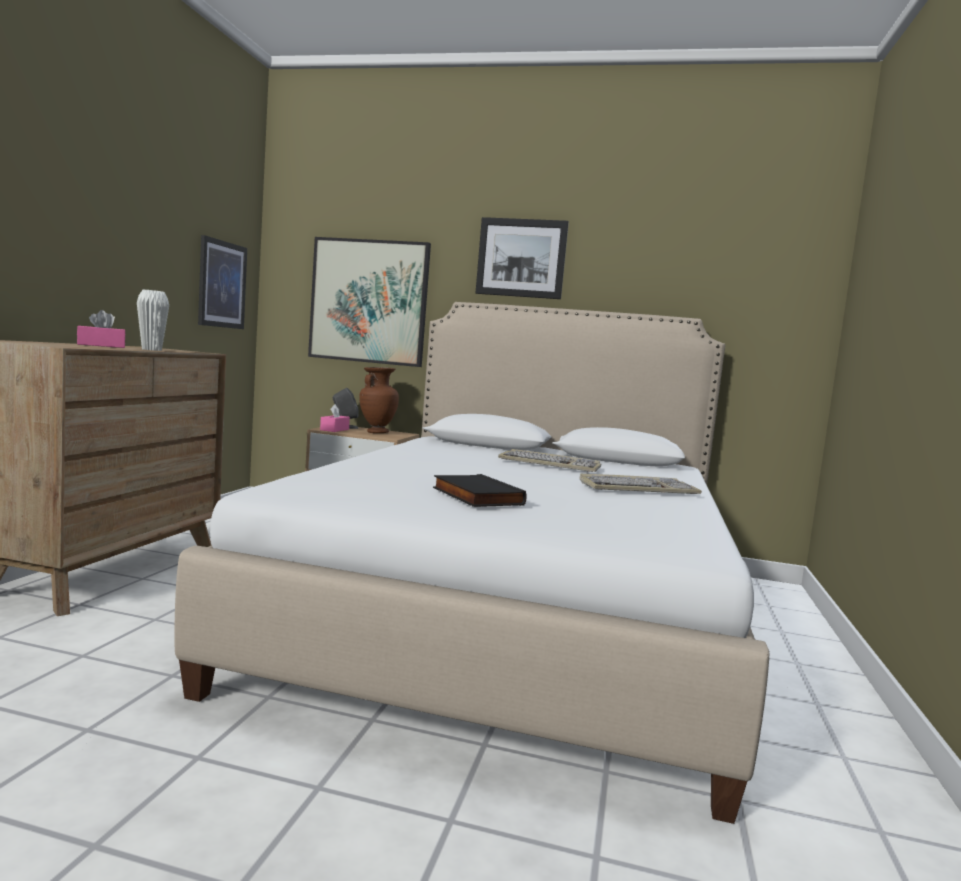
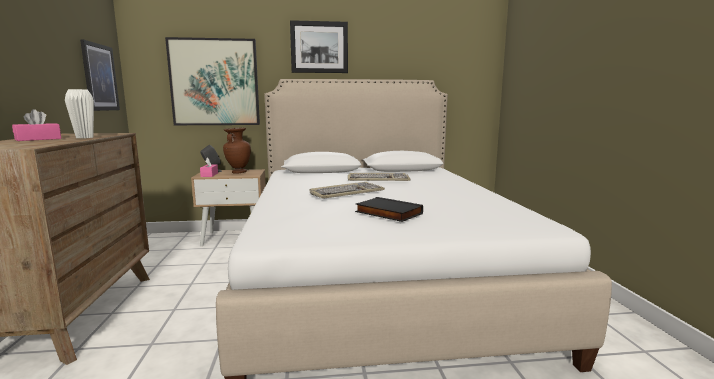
camera: 20 degrees left, 5 degrees up
keyboard [580,474,702,494] -> keyboard moved to [310,182,385,199]

